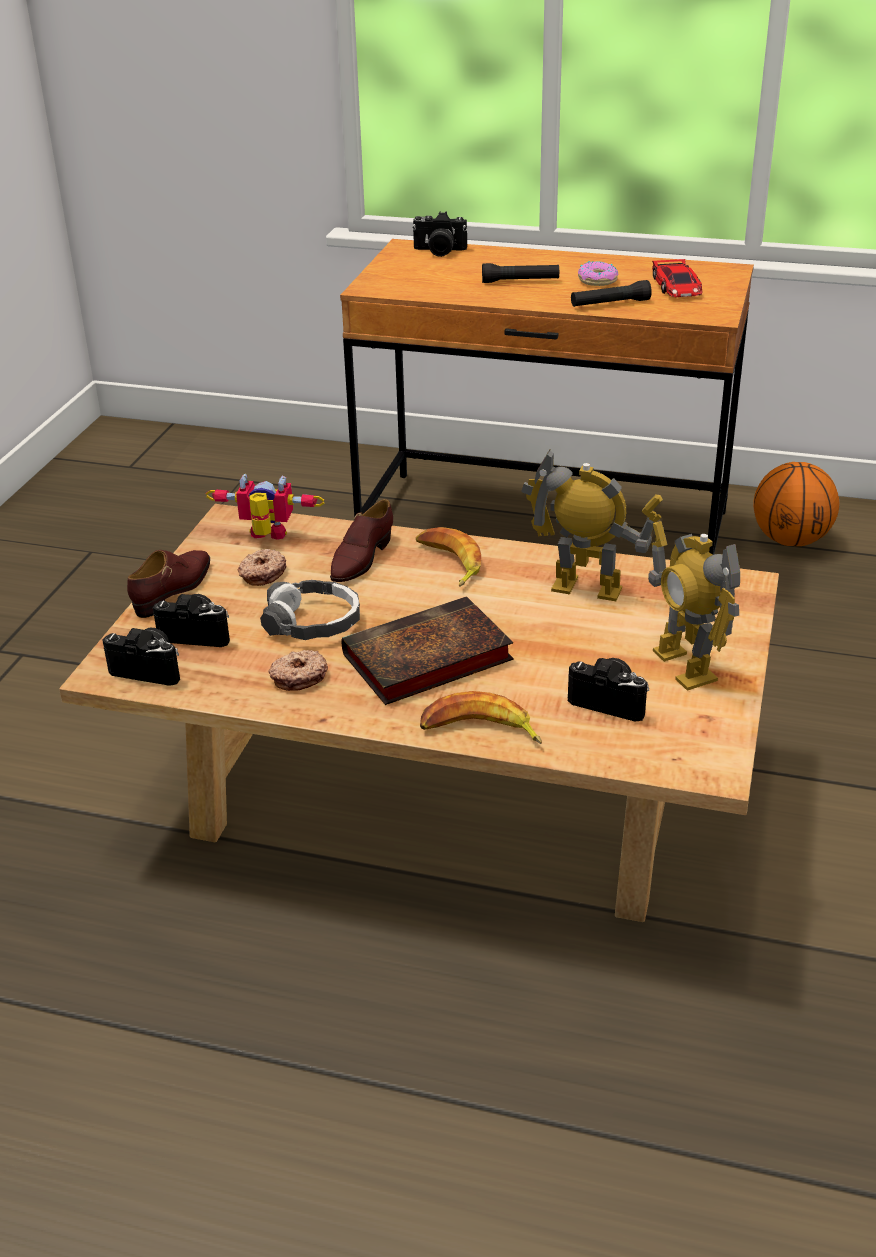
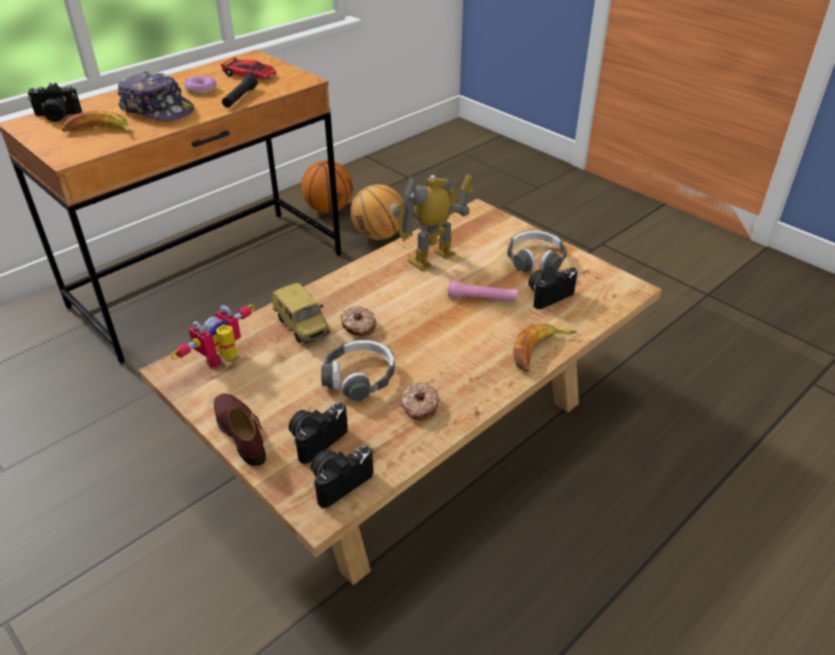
camera: 60 degrees left, 5 degrees up
donut [237,549,286,586] -> donut moved to [341,306,376,336]
brown shoe [330,499,393,582] -> toy car [272,283,330,344]
book [341,596,513,705] -> none
camera [412,211,467,257] -> camera turned 45 degrees clockwise [28,83,82,122]
banana [416,527,481,587] -> banana moved to [62,111,131,133]
black flashlight [482,263,559,283] -> cap [117,71,194,121]
toy robot [648,521,740,691] -> headphones [507,230,567,272]
none -> basketball [351,184,403,240]
none -> pink flashlight [448,280,517,302]

